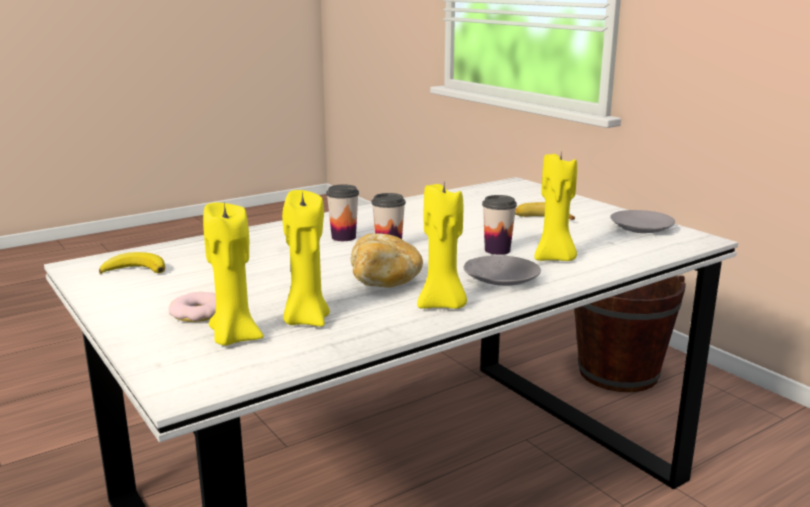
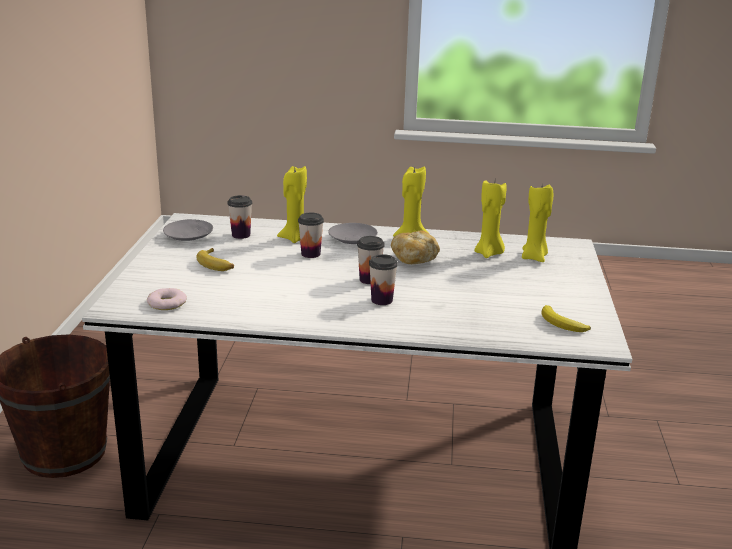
camera: 140 degrees left, 5 degrees up
donut [169,292,216,322] -> donut moved to [147,288,187,310]
none -> cup [227,195,252,239]

